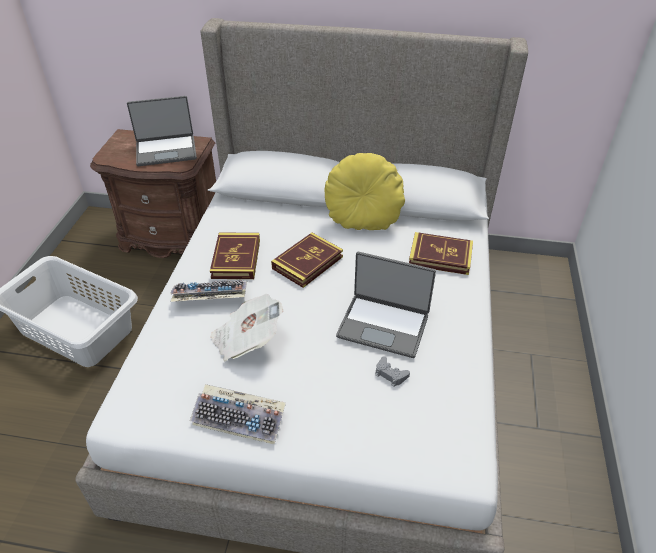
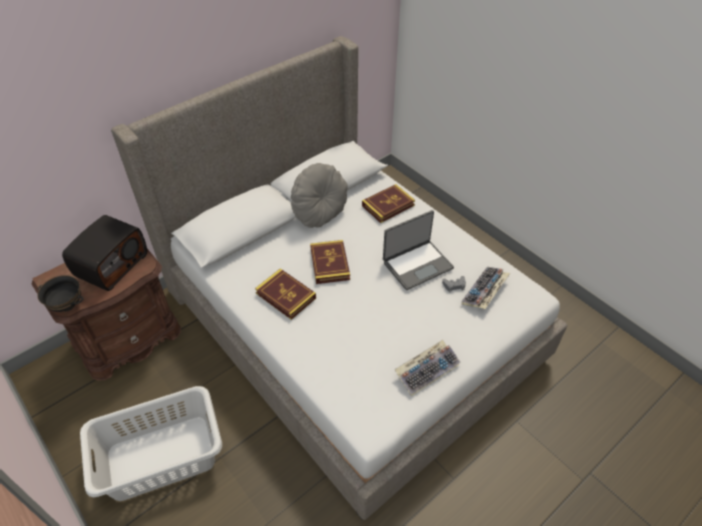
camera: 50 degrees left, 5 degrees up
laptop [127,96,197,166] -> radio [62,215,147,291]
keyboard [170,280,247,302] -> keyboard moved to [461,267,510,309]
newspaper [210,294,283,361] -> none
yellow pillow [324,153,405,230] -> grey pillow [291,163,348,228]
none -> black bowl [37,275,84,312]

